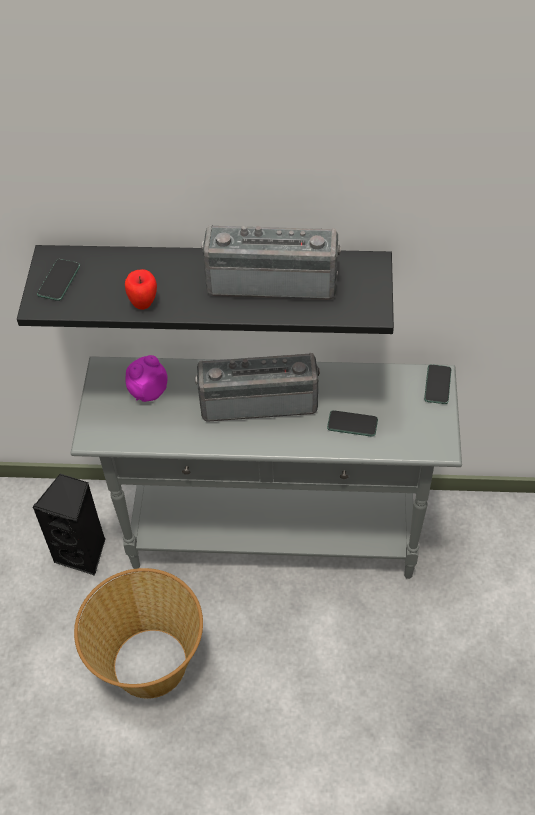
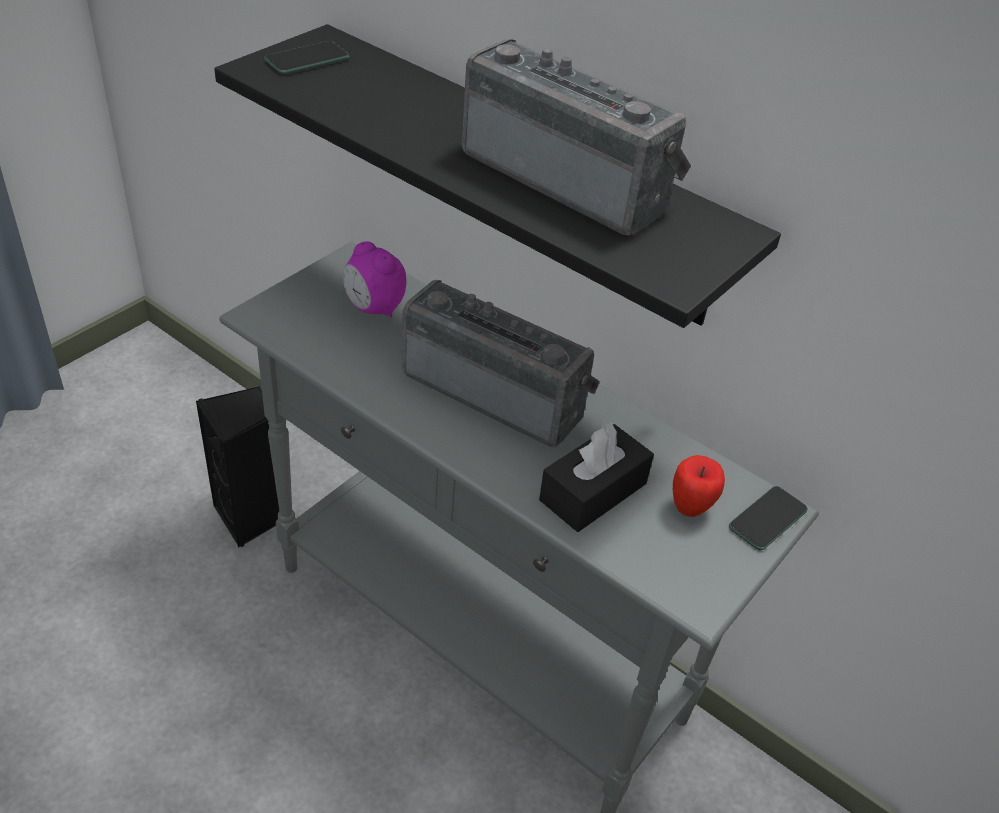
camera: 30 degrees right, 10 degrees down
basket [74,568,203,699] -> none
apple [125,269,157,310] -> apple moved to [673,455,725,517]
alarm clock [125,355,168,402] -> alarm clock turned 135 degrees counterclockwise [343,242,406,318]
phone [327,410,378,437] -> black tissue box [539,423,654,532]

